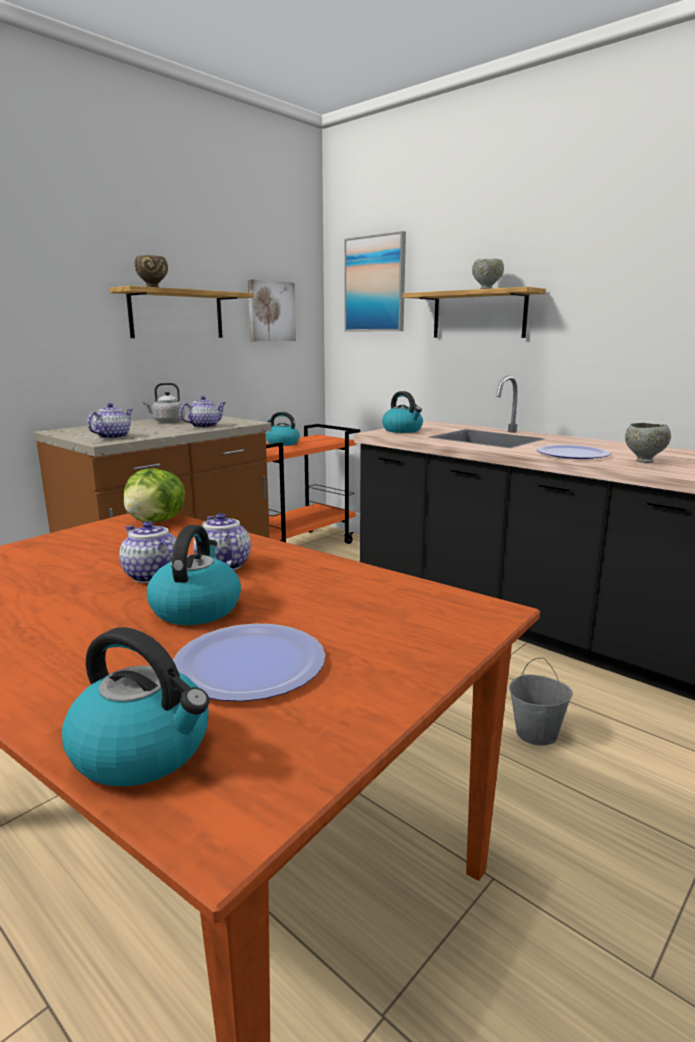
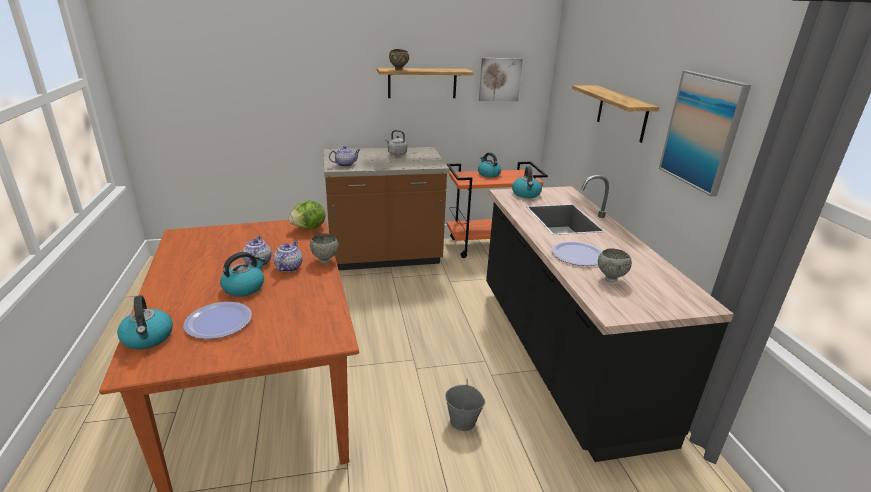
camera: 35 degrees right, 10 degrees up
teapot [179,396,226,428] -> none
picture [344,231,406,331] -> picture moved to [659,71,751,196]
grey bowl [472,258,504,289] -> grey bowl moved to [310,233,339,263]

